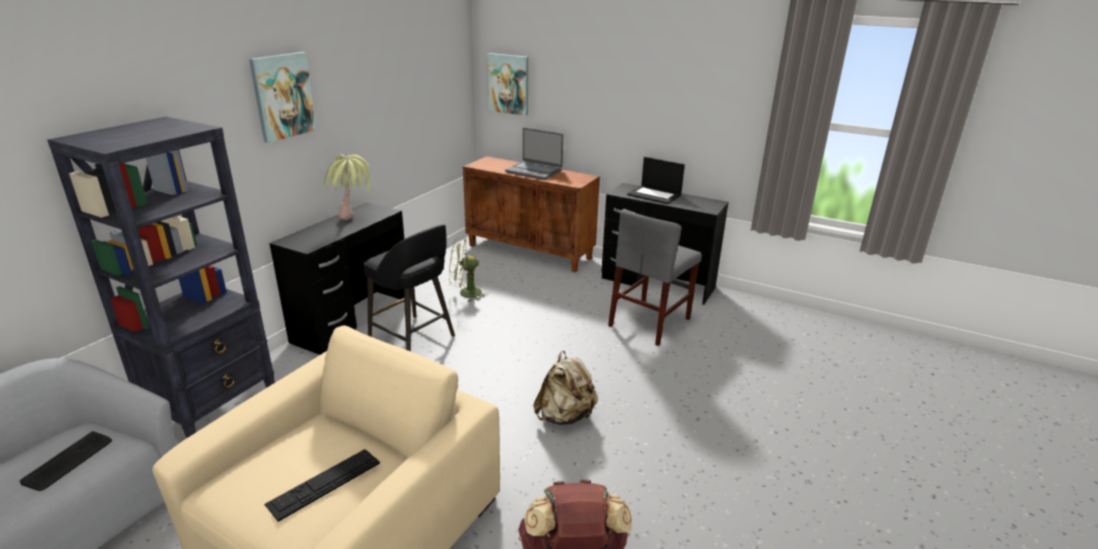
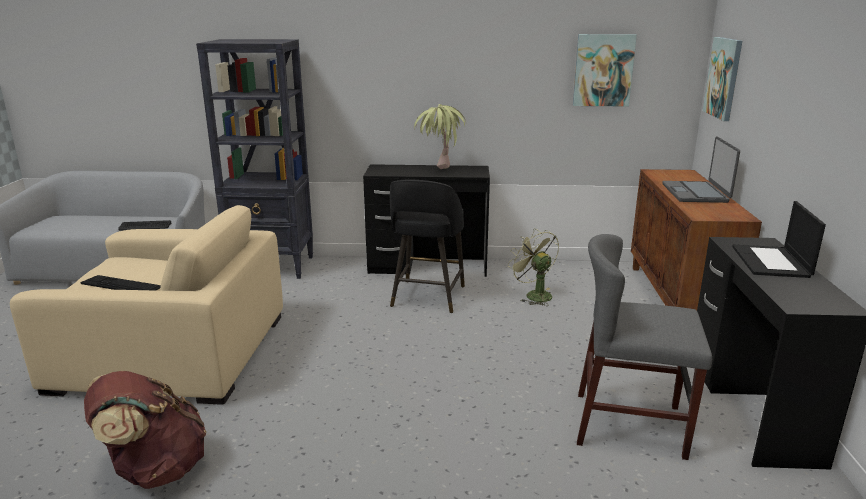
camera: 65 degrees right, 5 degrees down
picture [249,52,317,143] -> picture moved to [573,34,637,106]
beige backpack [533,351,598,425] -> none

